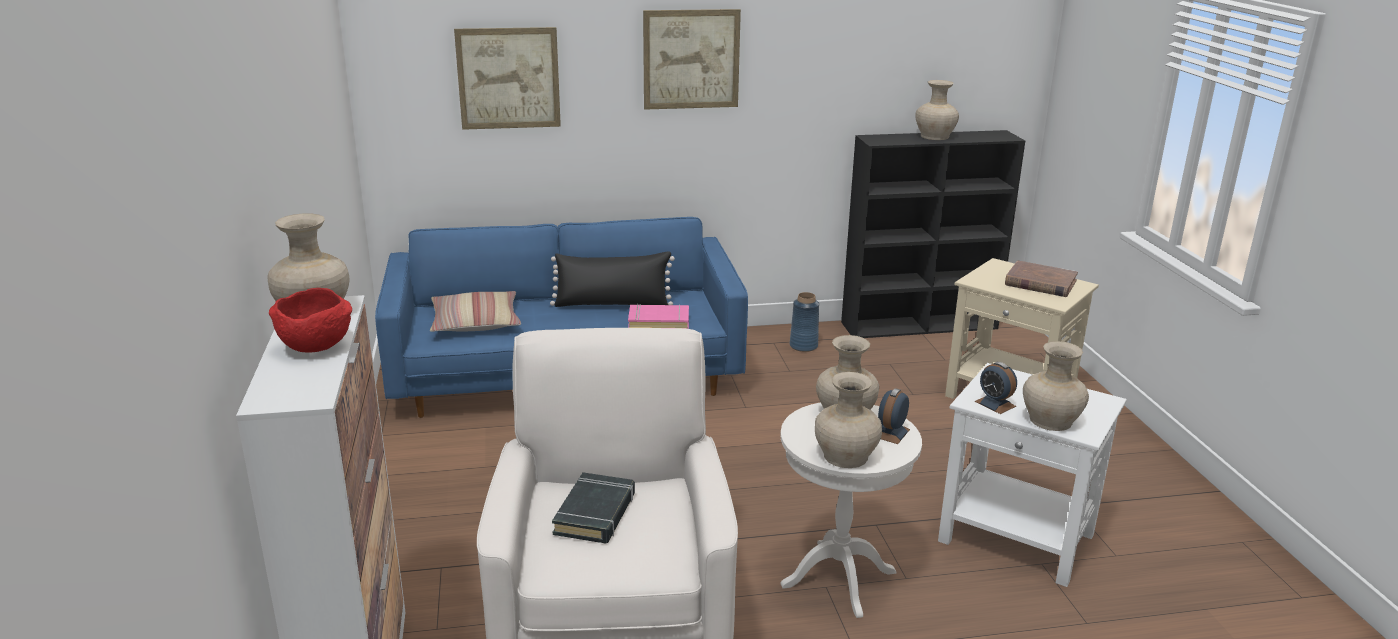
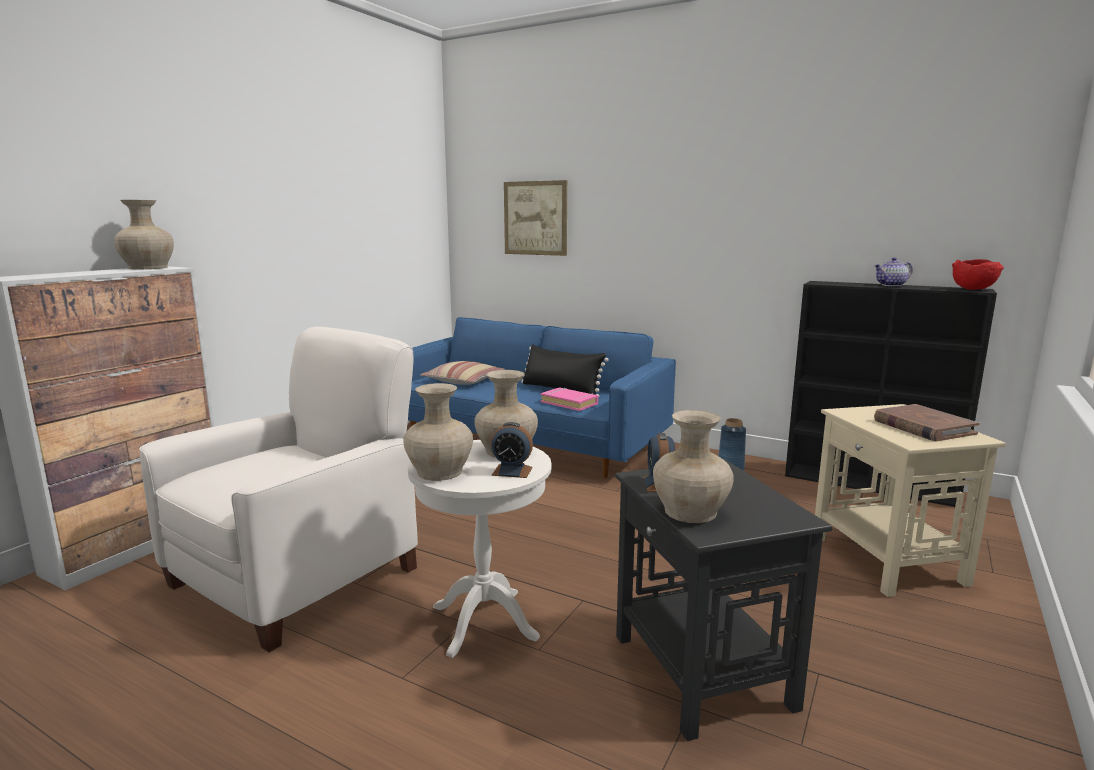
camera: 40 degrees right, 10 degrees down
red bowl [269,288,352,352] -> red bowl moved to [952,259,1004,290]
black book [552,472,635,543] -> none
picture [643,9,741,110] -> none
alarm clock [878,388,910,444] -> alarm clock turned 150 degrees counterclockwise [491,422,533,478]
beige vase [915,80,959,140] -> teapot [874,257,913,286]
white side table [938,363,1127,587] -> black side table [615,459,833,741]

